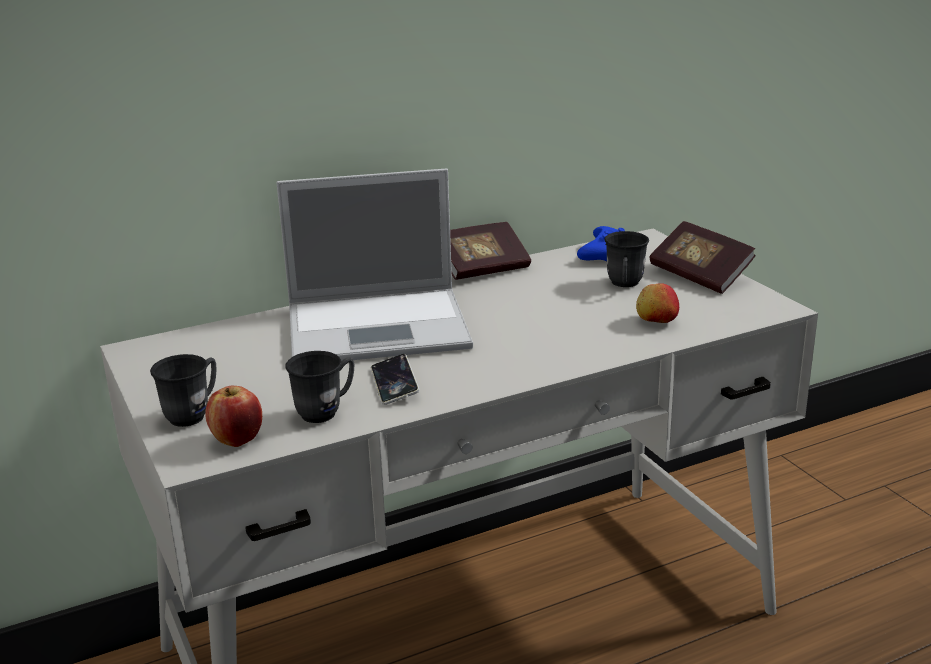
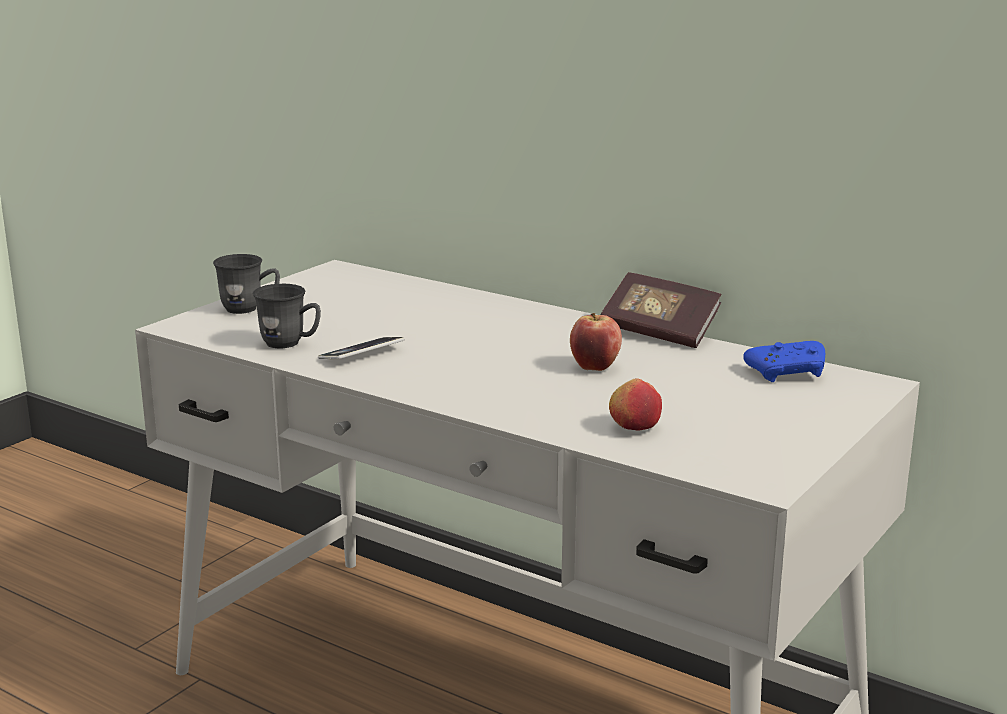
camera: 60 degrees right, 5 degrees down
apple [205,386,262,447] -> apple moved to [570,313,622,371]
laptop [276,168,473,361] -> none
grey mug [605,231,649,287] -> none
book [649,221,756,294] -> none

